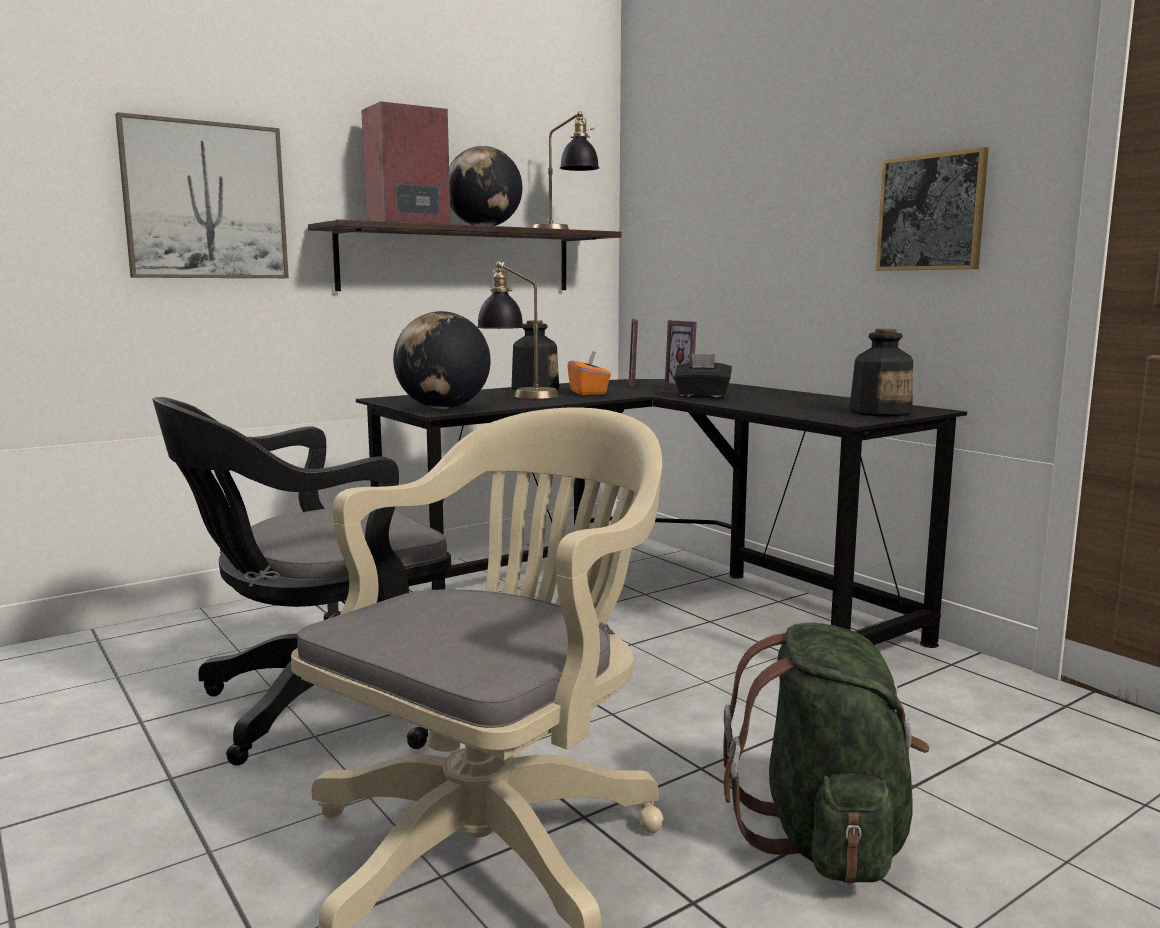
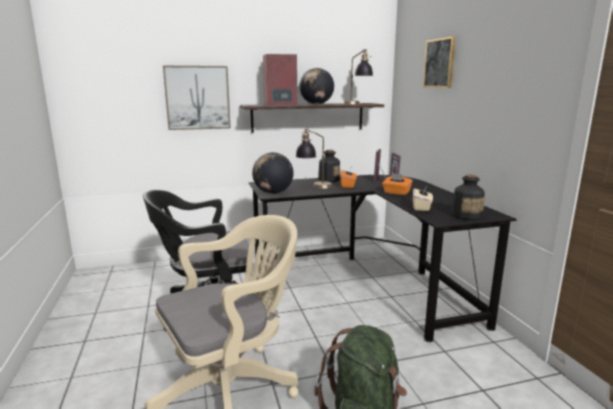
camera: 20 degrees right, 5 degrees up
black tissue box [674,353,732,398] -> orange tissue box [382,173,412,195]
picture [876,147,989,271] -> picture moved to [423,36,456,88]
none -> beige tissue box [413,185,433,211]

